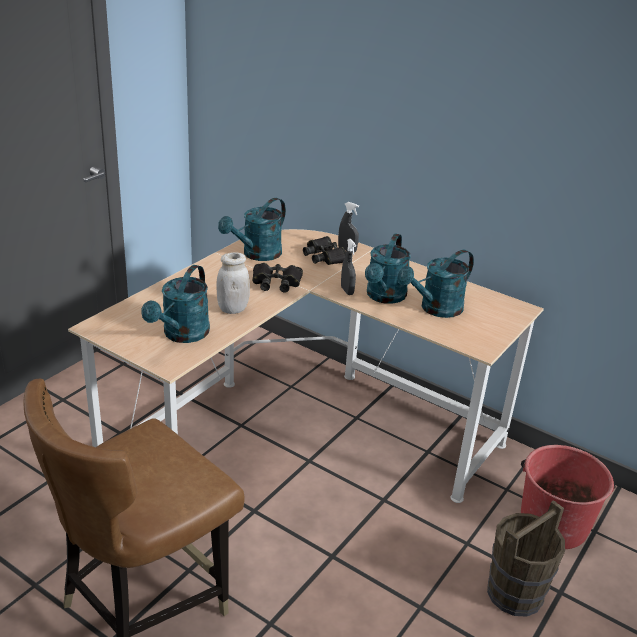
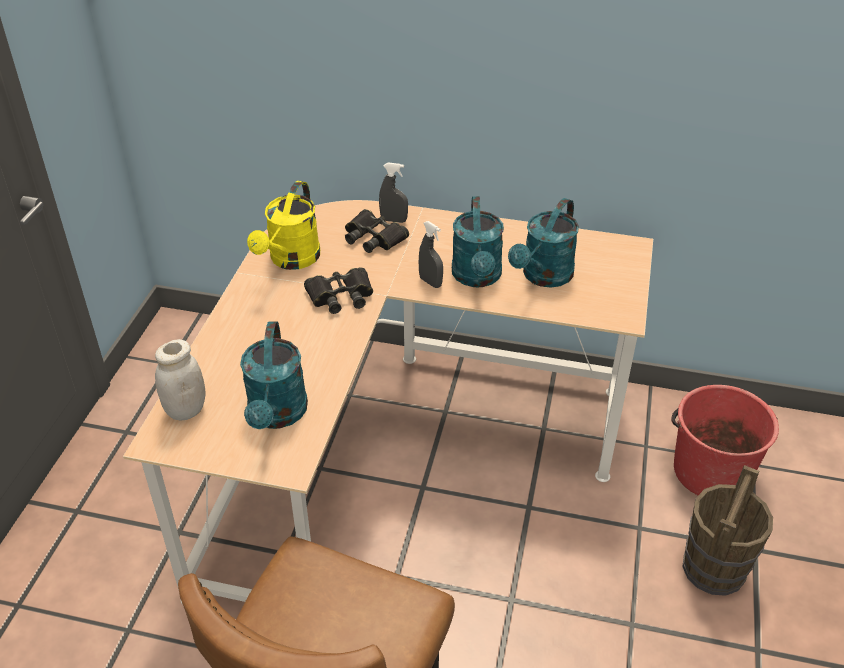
camera: 20 degrees left, 10 degrees up
white jar [216,252,250,314] -> white jar moved to [155,339,205,420]
turquoise watering can [218,198,286,261] -> yellow watering can [247,181,320,270]

